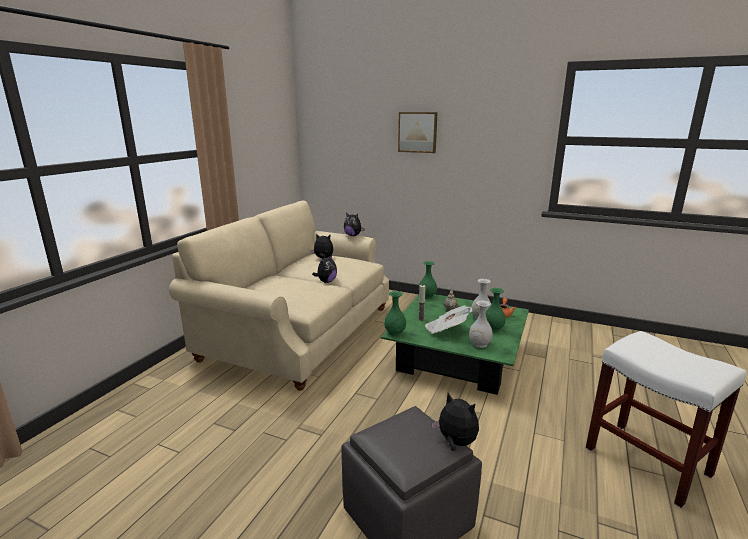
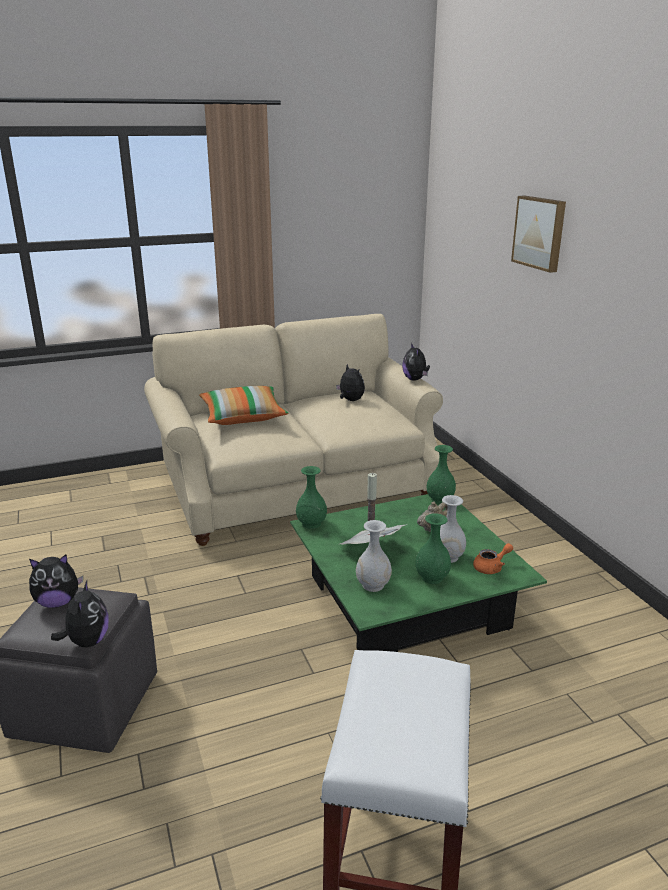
camera: 45 degrees right, 5 degrees up
plush toy [312,254,337,283] -> plush toy moved to [29,555,83,608]
none -> pillow [199,386,288,425]

